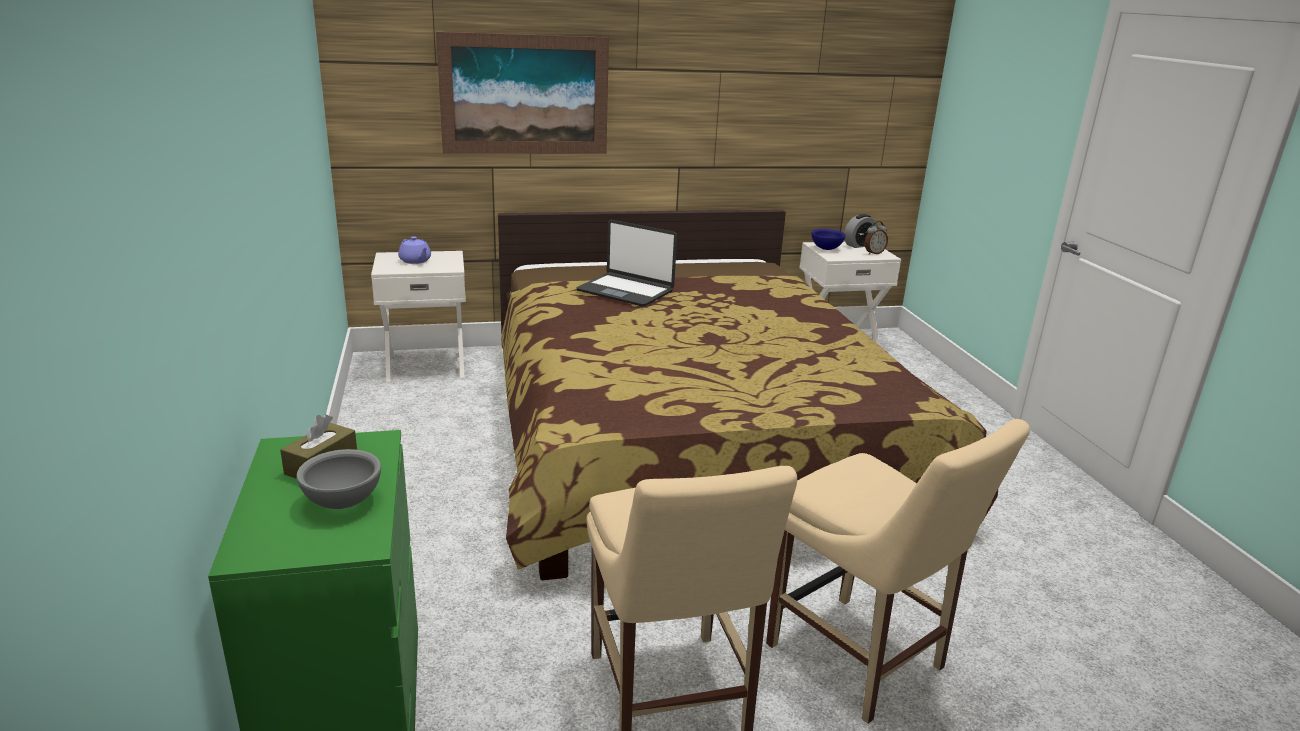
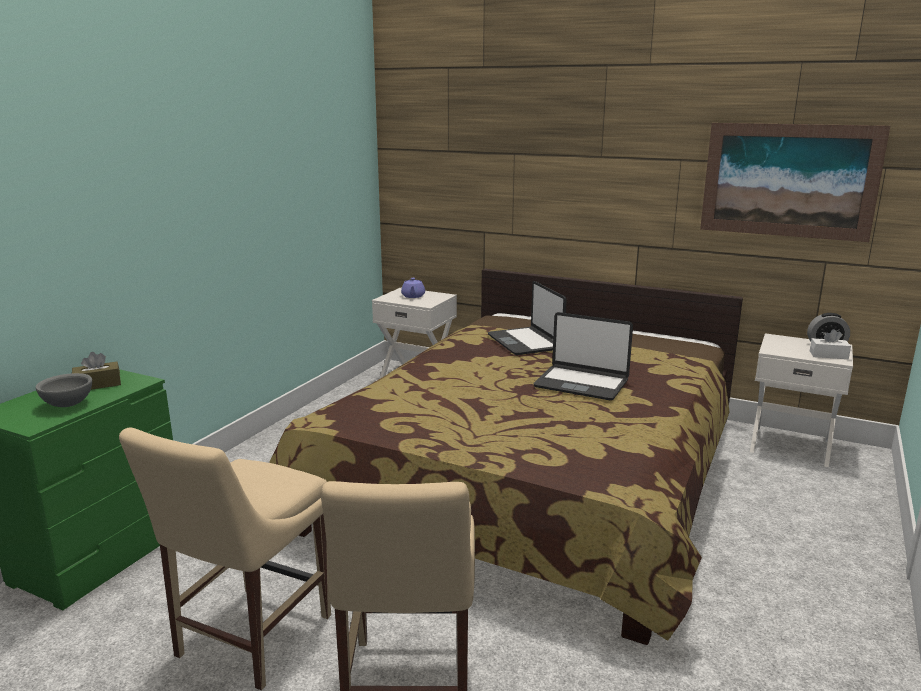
camera: 40 degrees right, 5 degrees down
picture [436,32,609,154] -> picture moved to [700,123,890,242]
blue bowl [812,229,846,250] -> none
alarm clock [865,221,888,255] -> white tissue box [810,329,851,359]
none -> laptop [533,312,633,400]

